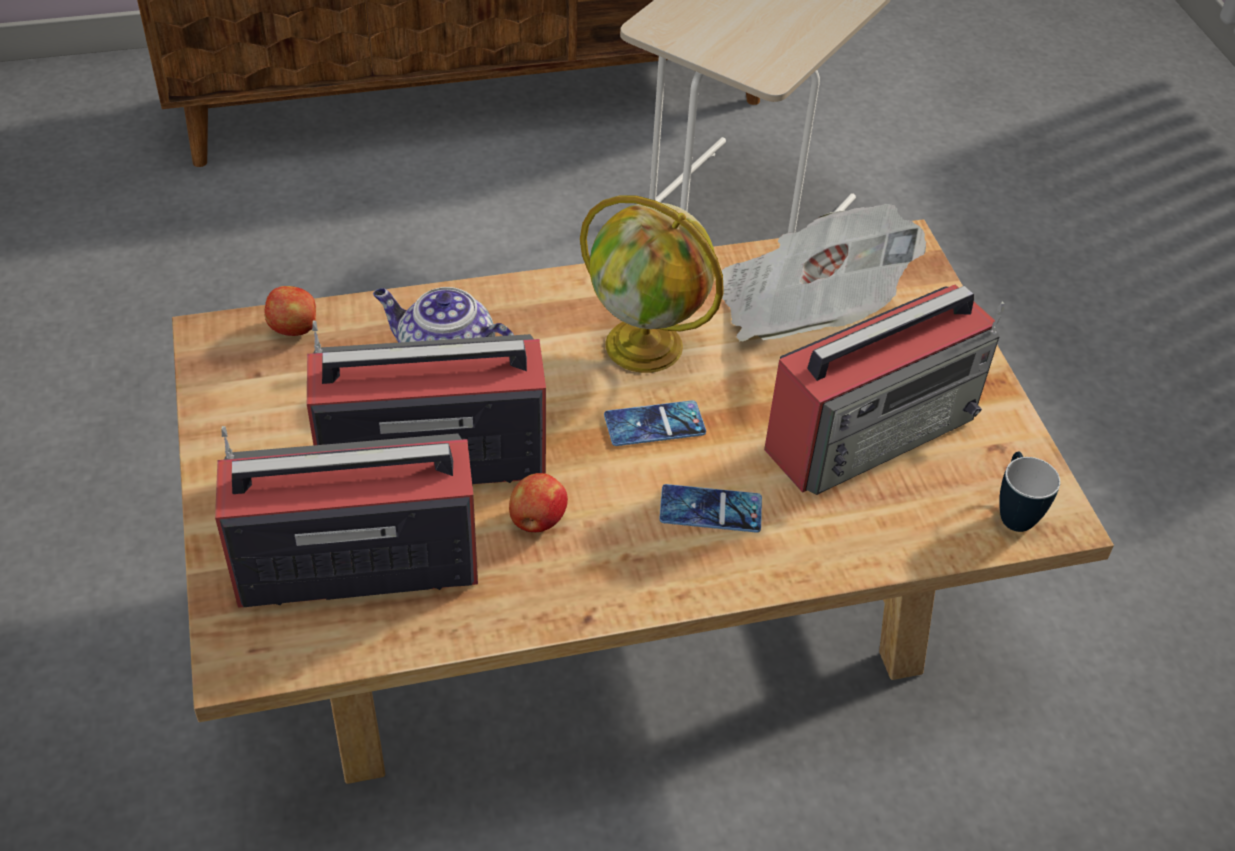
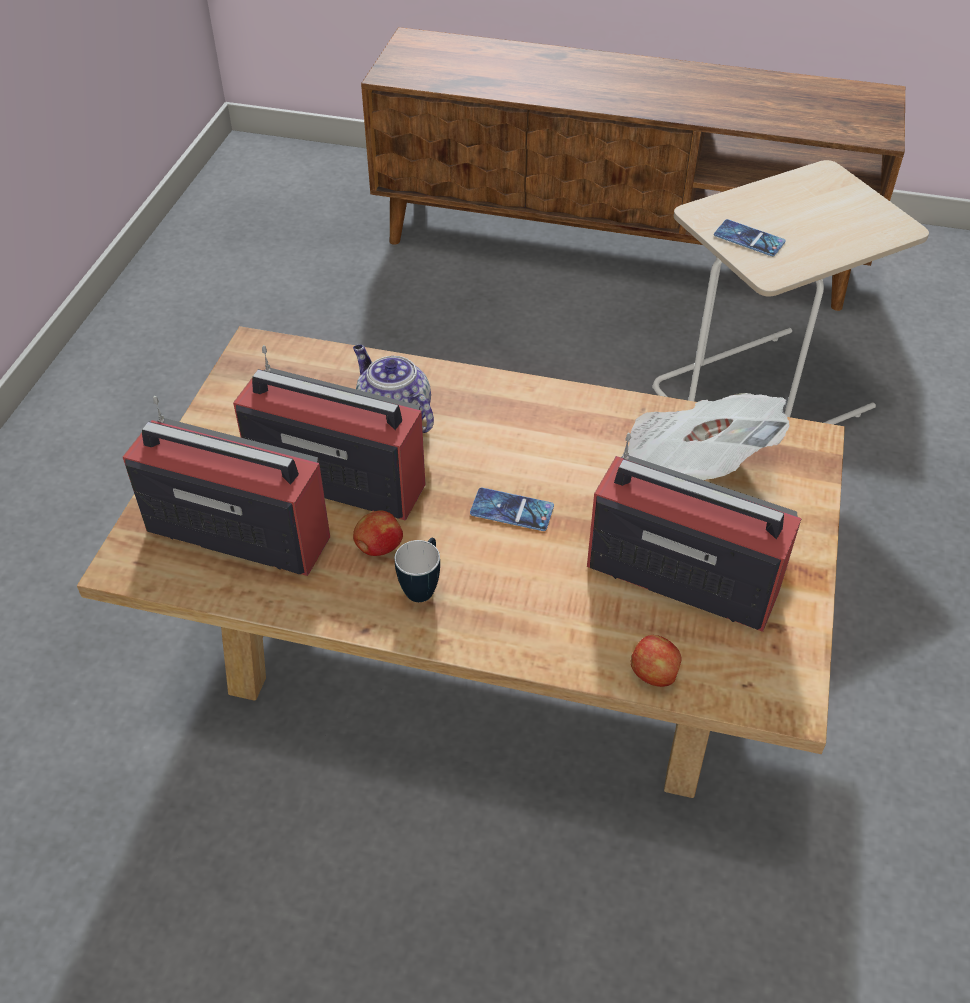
camera: 30 degrees right, 0 degrees up
apple [264,286,316,336] -> apple moved to [631,635,682,687]
globe [580,195,724,373] -> none
phone [659,484,762,533] -> phone moved to [714,219,786,256]
radio [764,284,1005,495] -> radio turned 150 degrees counterclockwise [587,432,802,632]
mug [999,452,1060,532] -> mug moved to [395,538,440,602]

